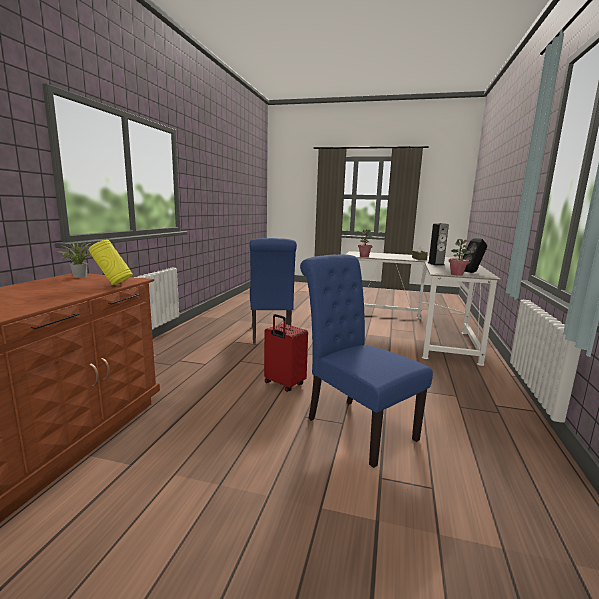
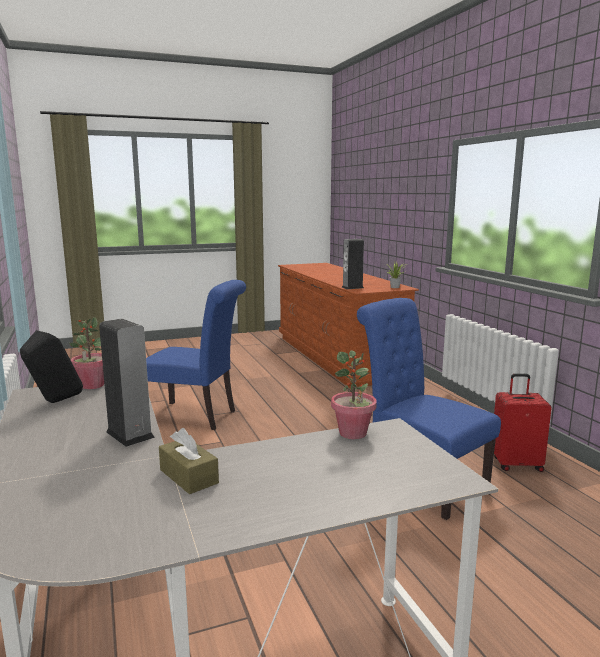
camera: 145 degrees right, 0 degrees up
yellow vase [89,240,133,285] -> speaker [342,239,364,289]
red suitcase [264,314,308,392] -> red suitcase moved to [494,374,552,472]

